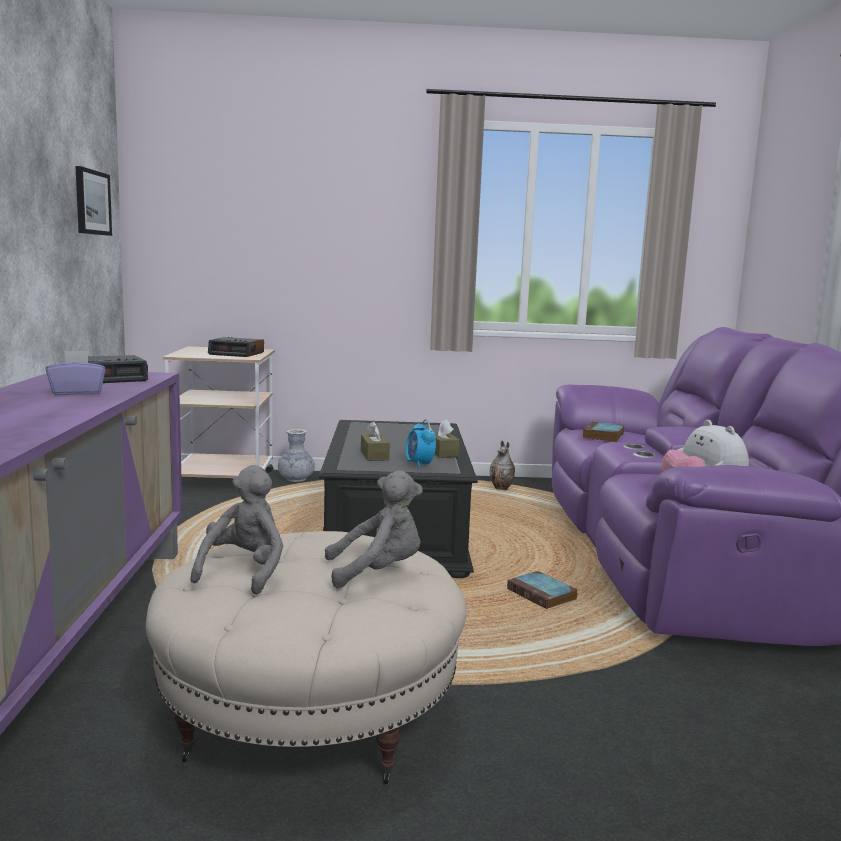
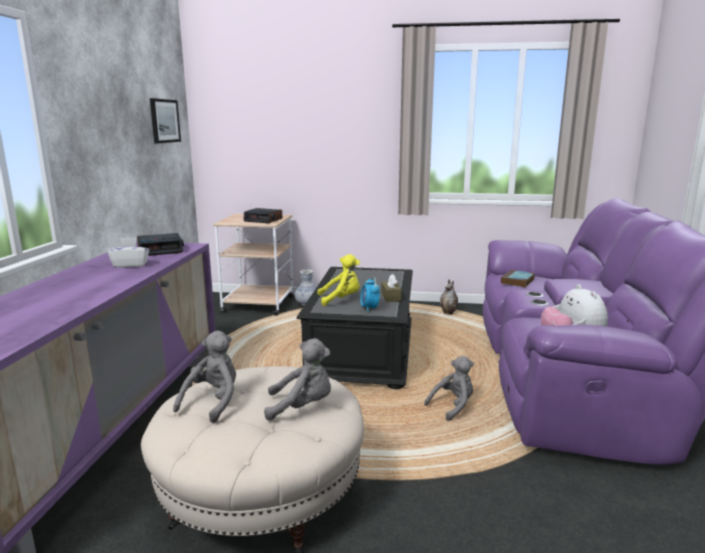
camera: 10 degrees right, 5 degrees up
purple tissue box [46,350,106,395] -> white tissue box [107,237,150,268]
brown tissue box [361,421,390,461] -> yellow plush toy [318,254,360,306]
book [507,571,578,609] -> grey plush toy [424,356,474,421]

